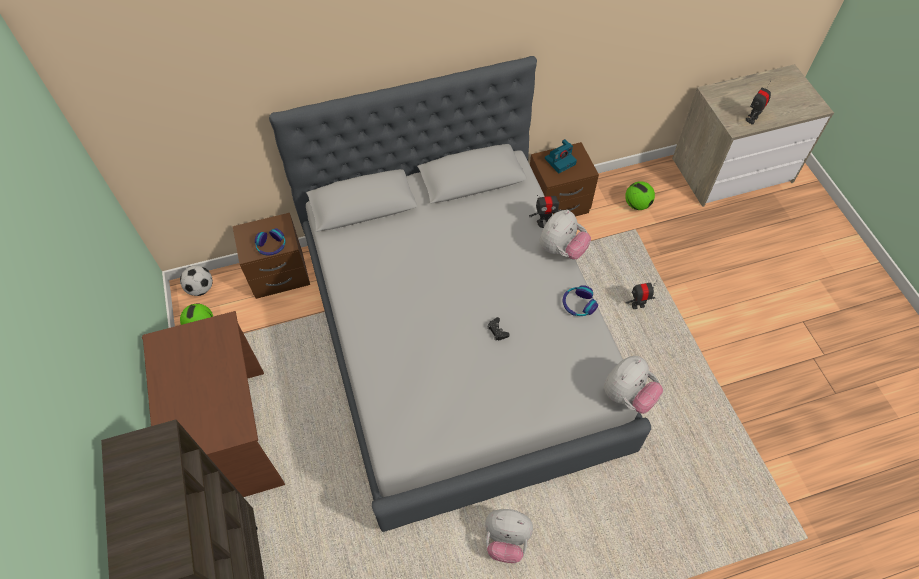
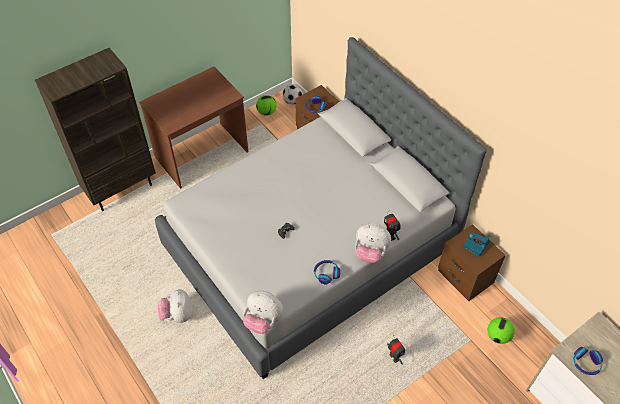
camera: 70 degrees right, 5 degrees down
toy robot [746,80,771,125] -> headphones [573,347,603,375]

